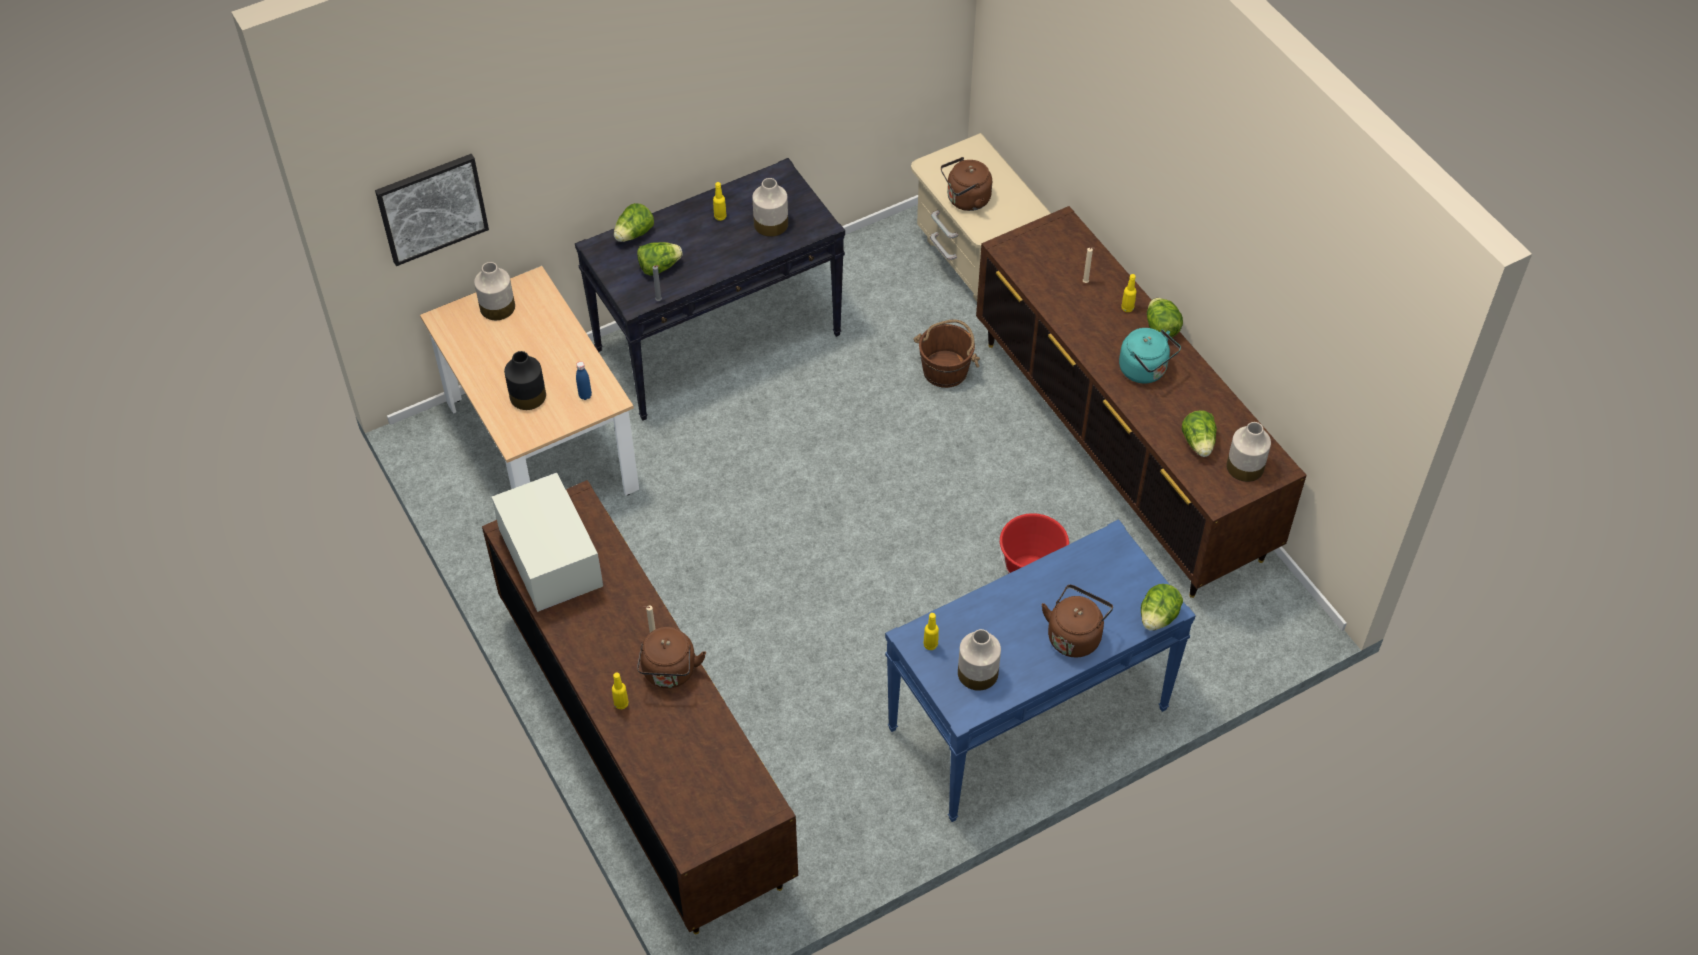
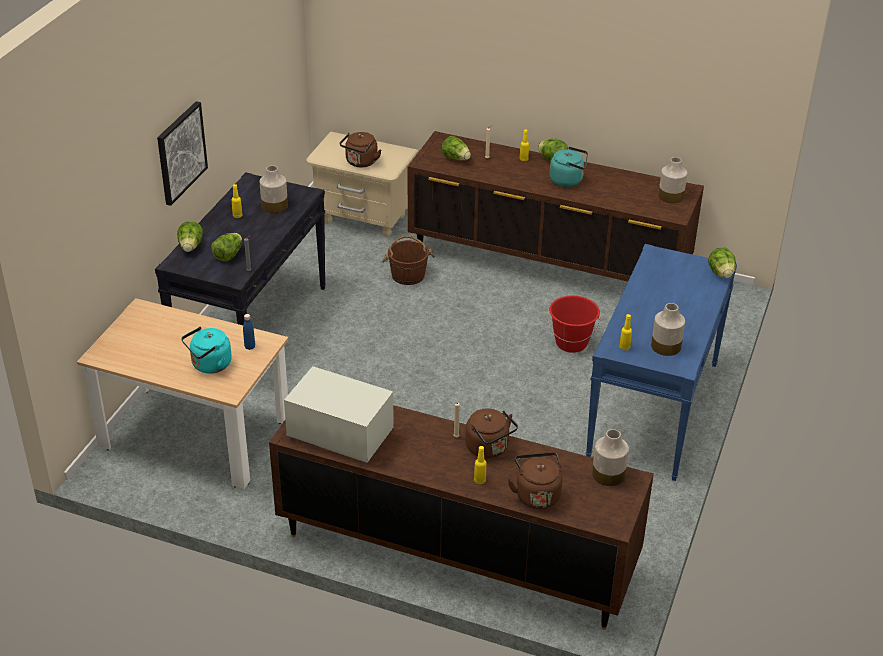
camera: 40 degrees left, 15 degrees down
picture [375,154,489,266] -> picture moved to [157,101,208,206]
beige vase [474,262,515,320] -> beige vase moved to [592,429,629,486]
black vase [504,351,546,410] -> turquoise kettle [181,327,232,374]
brown kettle [1041,585,1113,657] -> brown kettle moved to [507,452,562,509]
lettuce [1182,410,1217,457] -> lettuce moved to [442,136,471,160]

